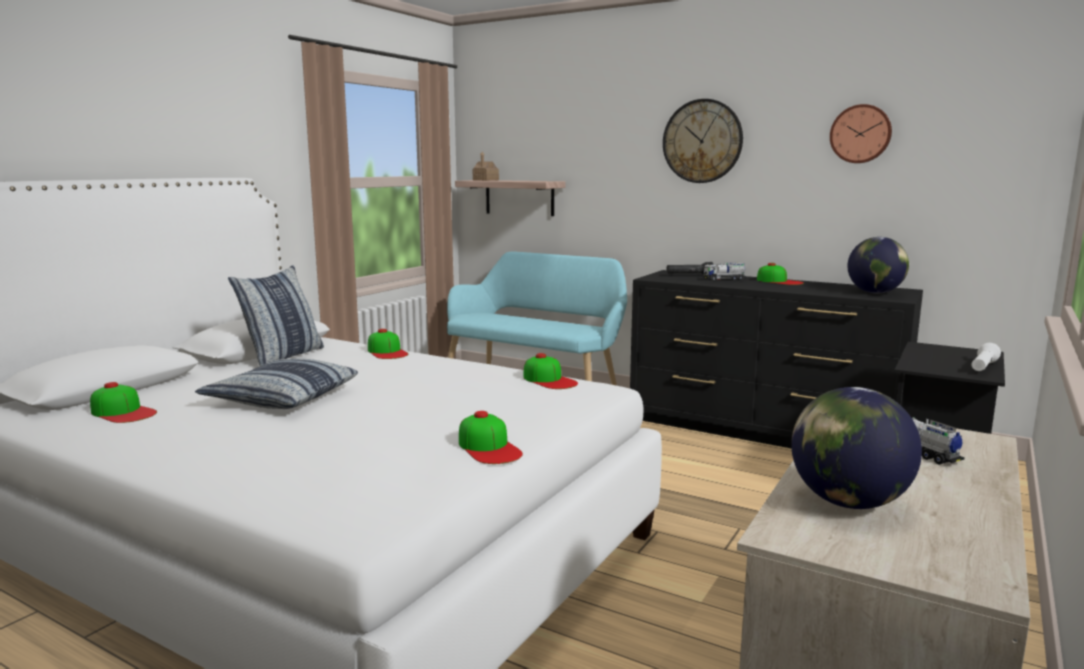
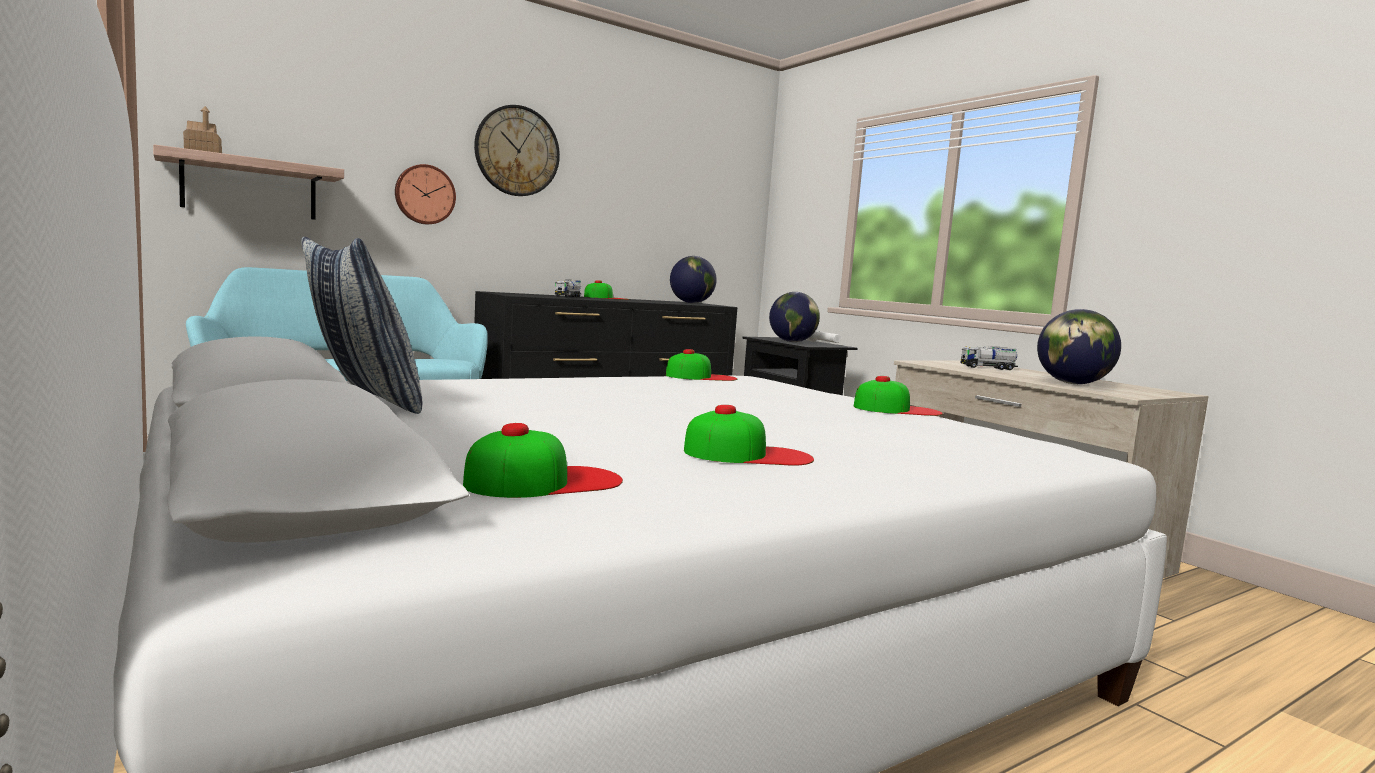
camera: 65 degrees left, 5 degrees down
pillow [195,358,358,409] -> none
cap [368,329,408,359] -> cap moved to [684,405,814,465]
black flashlight [666,262,714,275] -> none
wall clock [830,104,892,163] -> wall clock moved to [395,164,456,224]
none -> globe [769,292,820,342]

